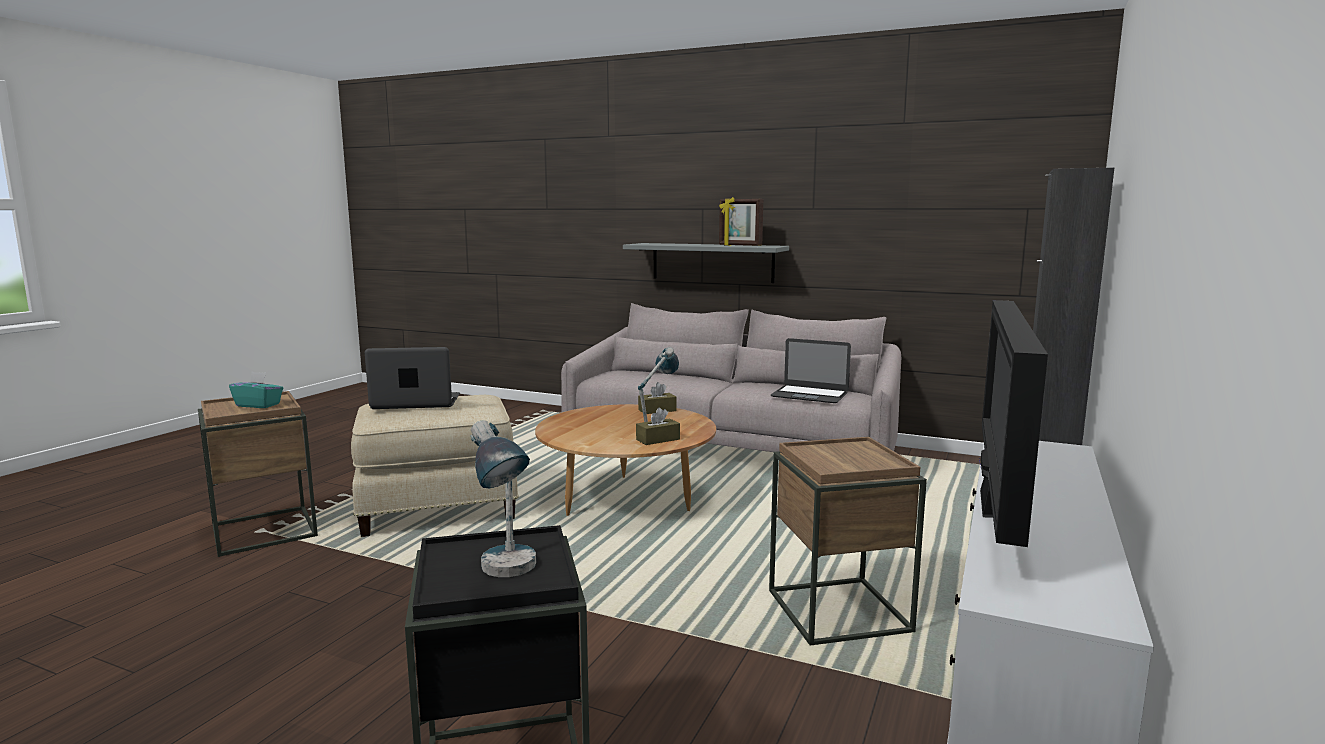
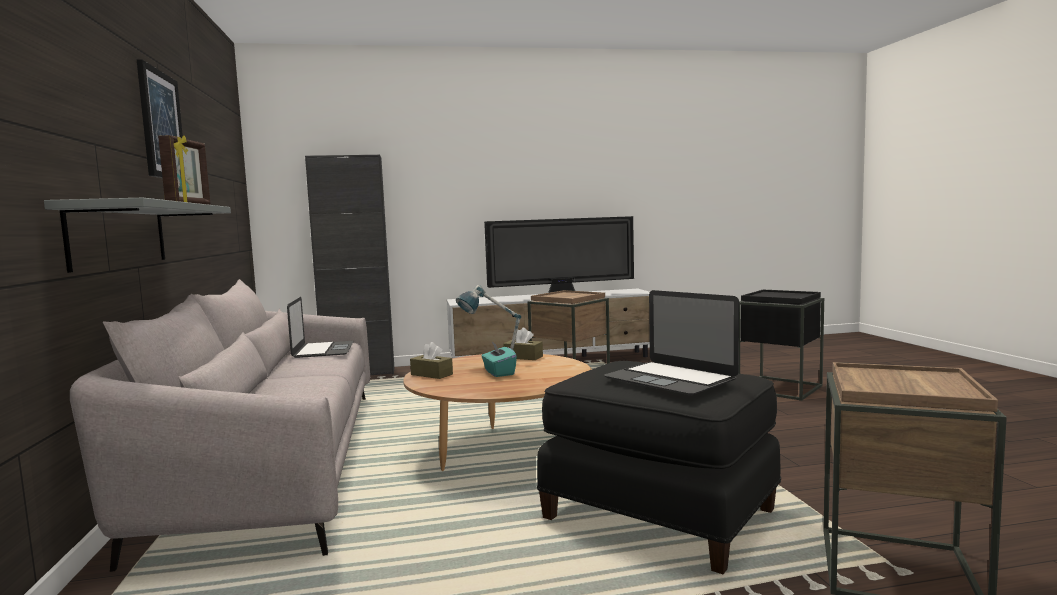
camera: 125 degrees left, 5 degrees down
turquoise tissue box [229,372,283,408] -> turquoise tissue box moved to [481,342,517,377]
beige ottoman [351,395,519,537] -> black ottoman [537,361,781,574]
table lamp [470,421,536,577] -> none
none -> picture [137,60,183,178]

